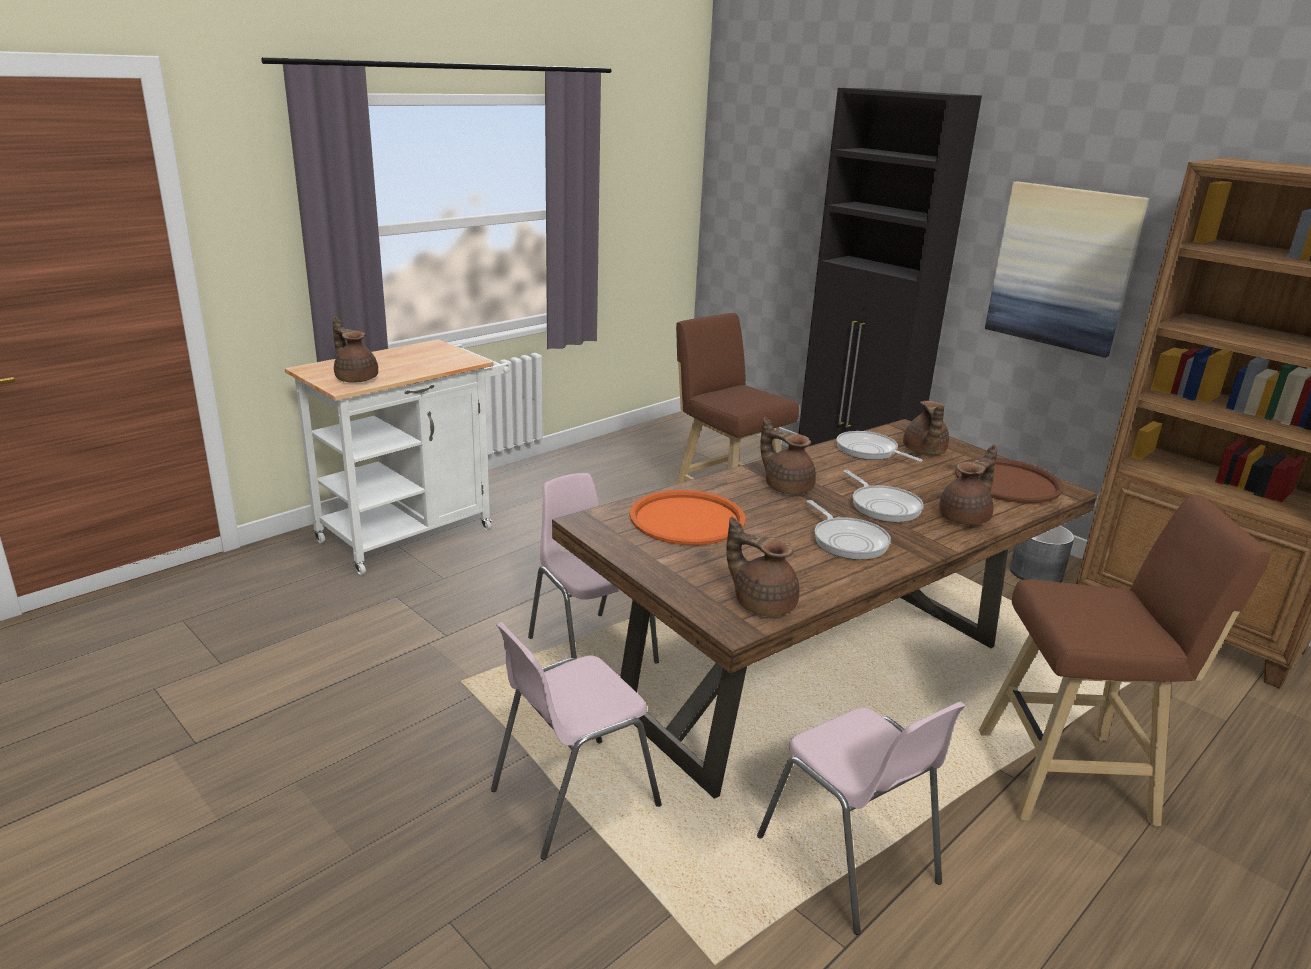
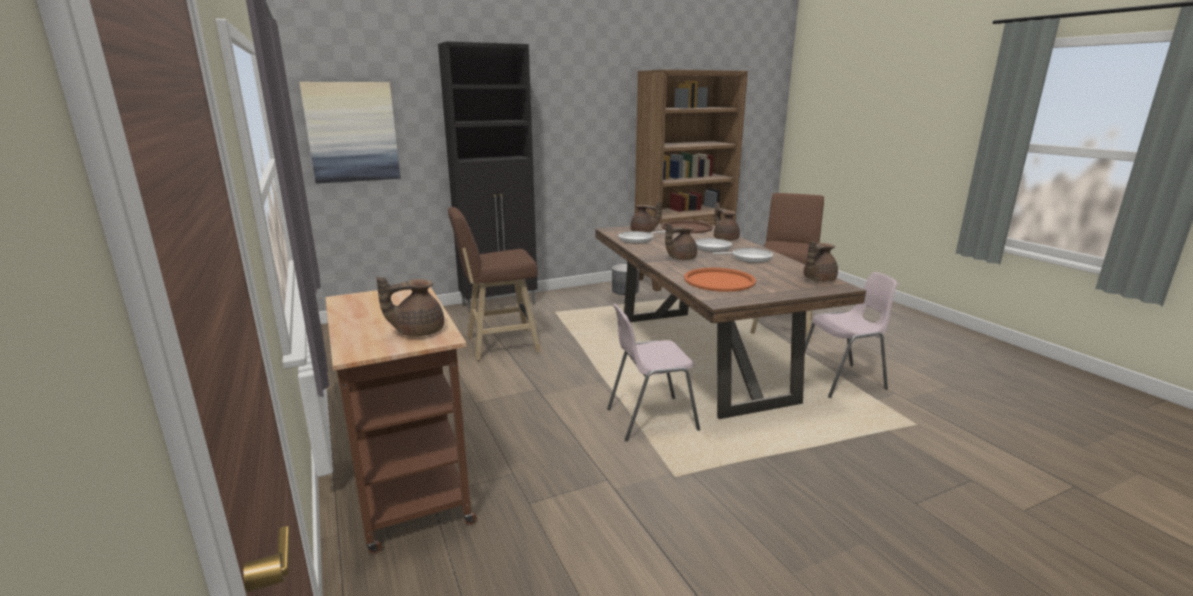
camera: 70 degrees left, 5 degrees down
white cart [285,339,510,575] -> brown cart [325,287,477,554]
pink chair [491,622,662,860] -> none
picture [985,181,1149,358] -> picture moved to [299,82,401,184]

